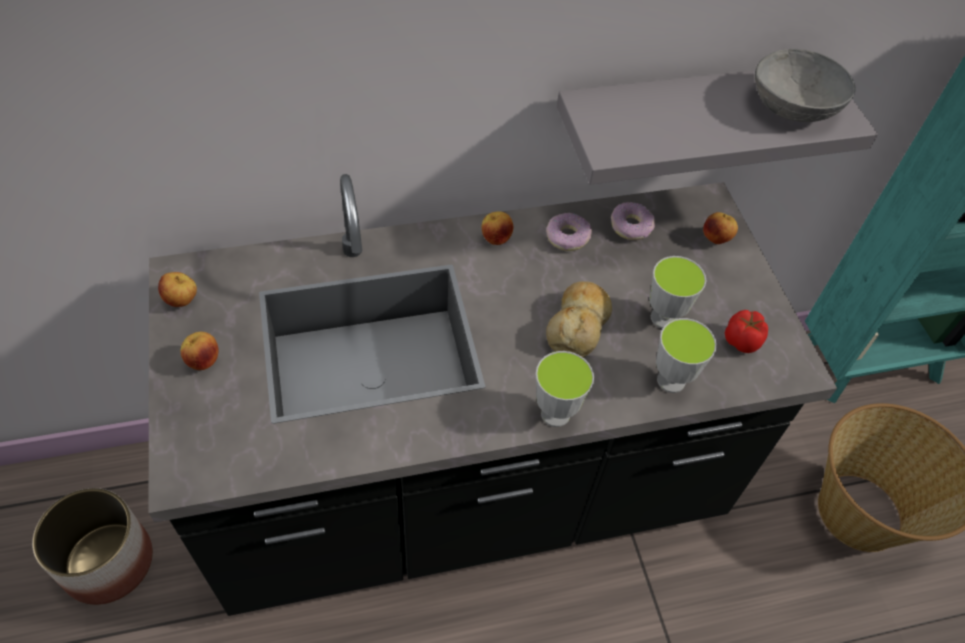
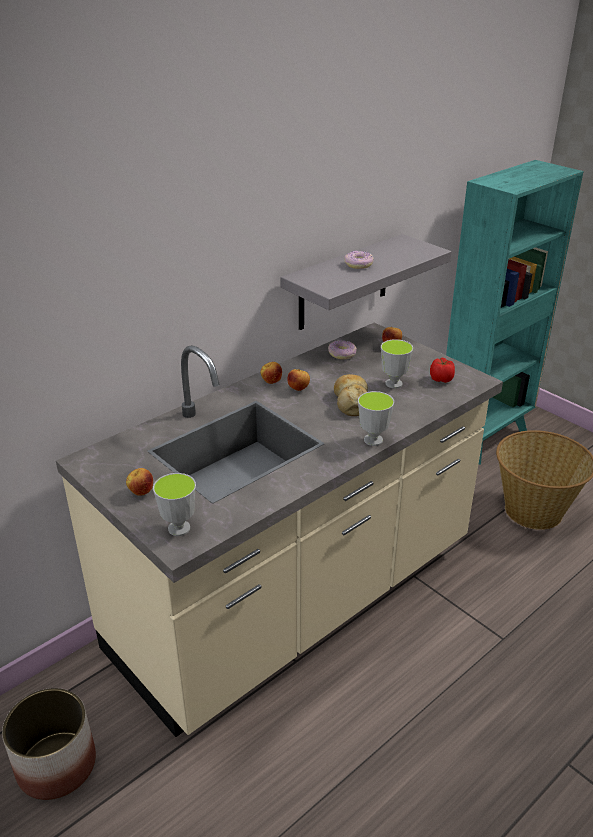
camera: 25 degrees left, 20 degrees down
black counter [149,174,837,616] -> beige counter [56,322,503,737]
apple [158,272,197,307] -> apple moved to [287,369,310,391]
donut [546,213,592,251] -> donut moved to [345,251,374,269]
cup [656,318,717,393] -> cup moved to [153,473,196,536]
grey bowl [755,49,856,122] -> none

